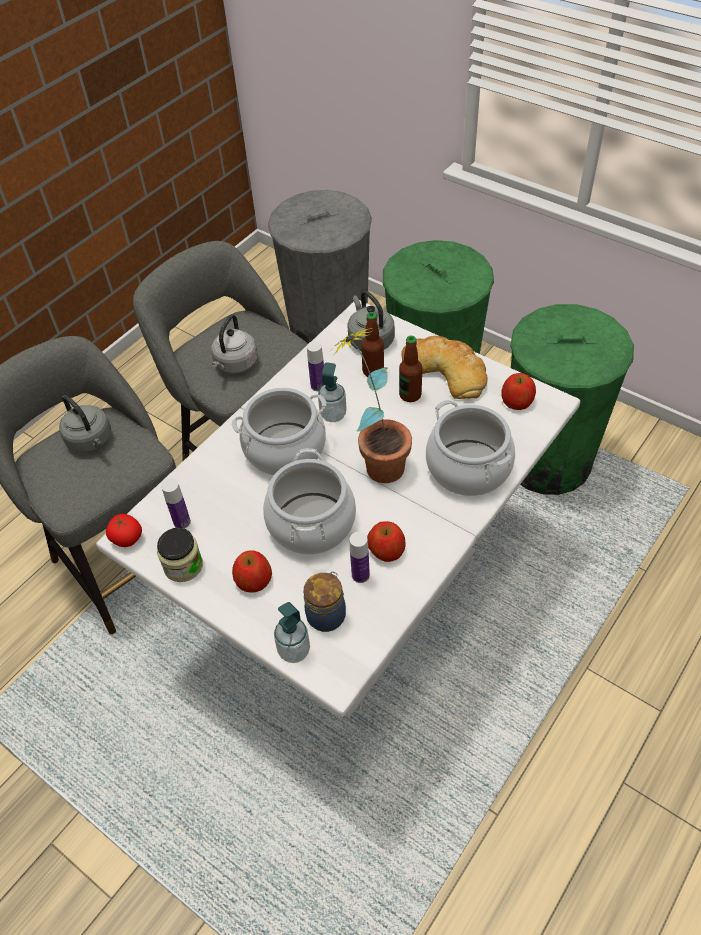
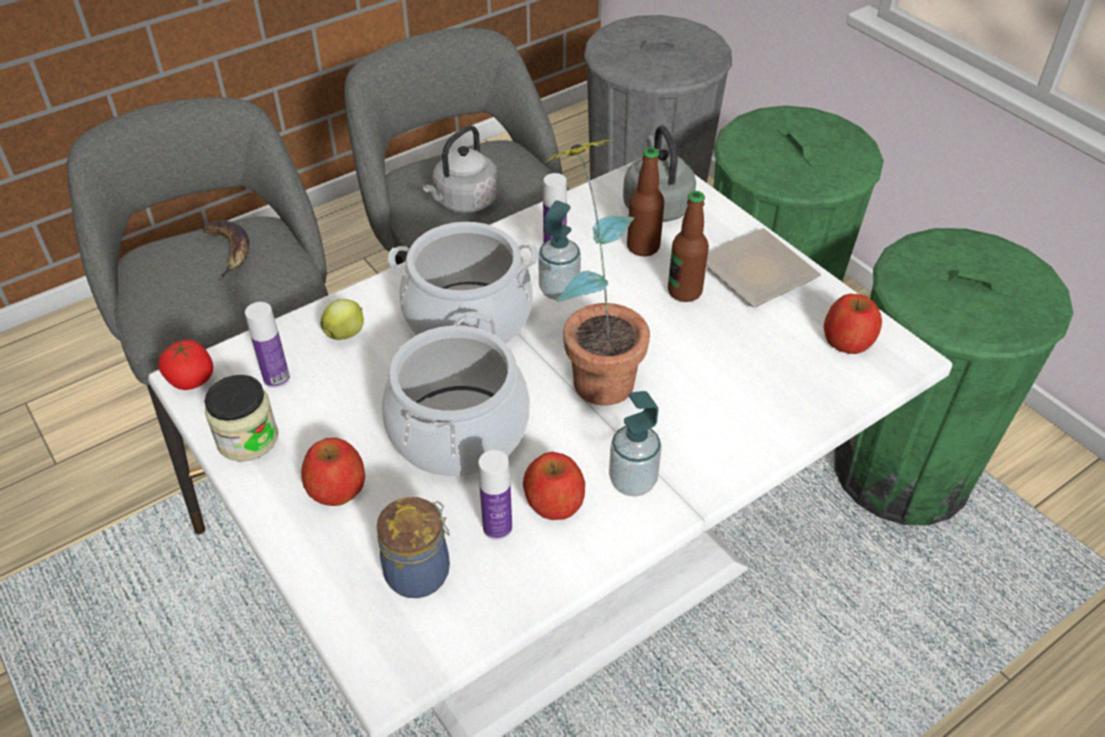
camera: 15 degrees right, 5 degrees down
grey kettle [59,395,111,453] -> banana [203,221,250,281]
soap dispenser [274,602,310,663] -> soap dispenser moved to [609,391,662,497]
bread [401,336,488,399] -> plate [706,228,821,307]
cooking pot [426,400,515,496] -> none
none -> apple [320,299,364,340]

